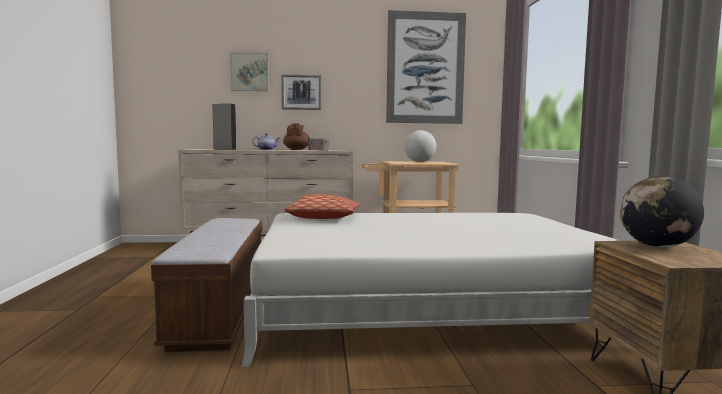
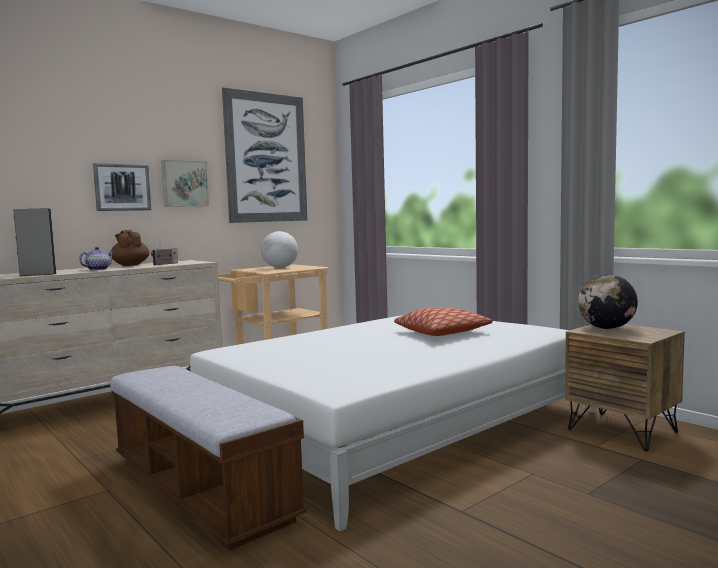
camera: 35 degrees left, 0 degrees up
picture [230,52,269,91] -> picture moved to [161,160,209,207]
pillow [285,194,360,219] -> pillow moved to [394,307,493,336]

